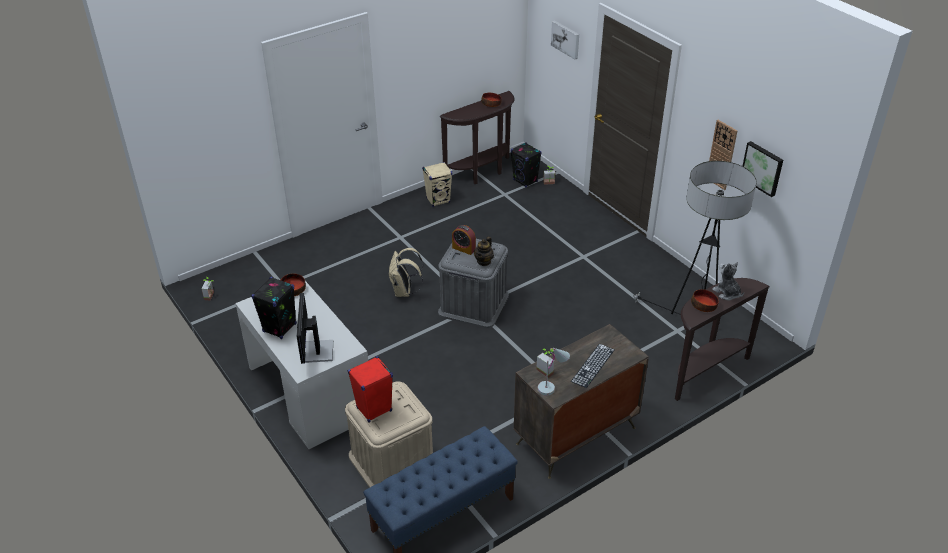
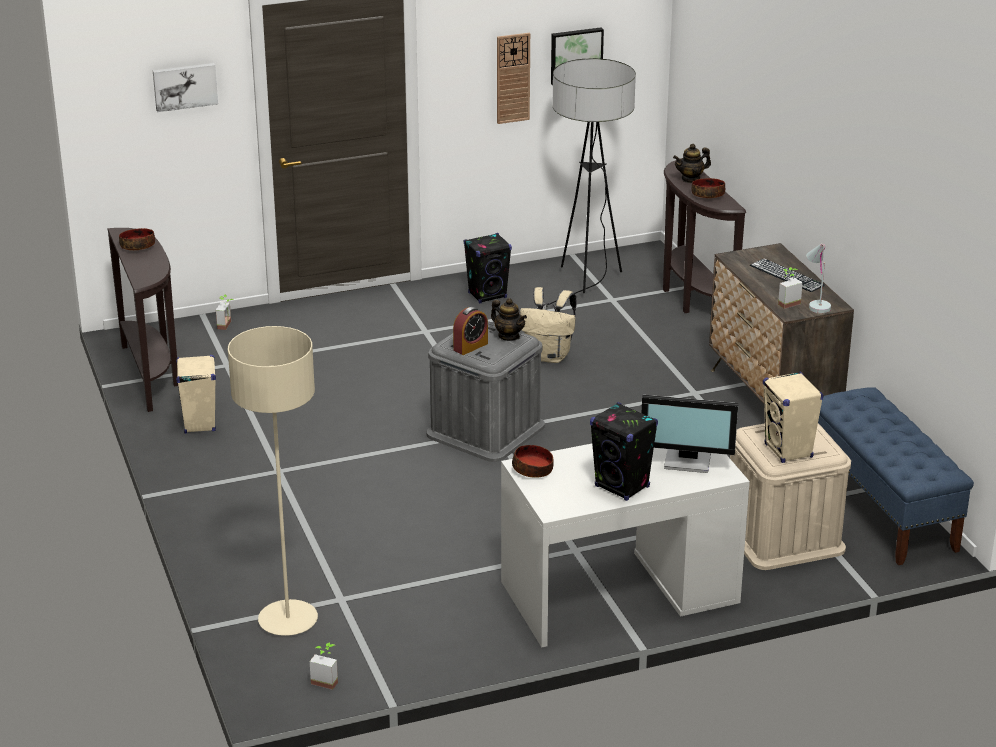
camera: 75 degrees left, 10 degrees down
red speaker [348,356,393,423] -> beige speaker [763,371,823,463]
beige backpack [388,248,423,297] -> beige backpack moved to [520,287,577,363]
black speaker [511,142,542,188] -> black speaker moved to [464,233,512,303]
plush toy [712,262,744,300] -> teapot [673,144,711,183]
none -> beige floor lamp [228,326,318,636]

